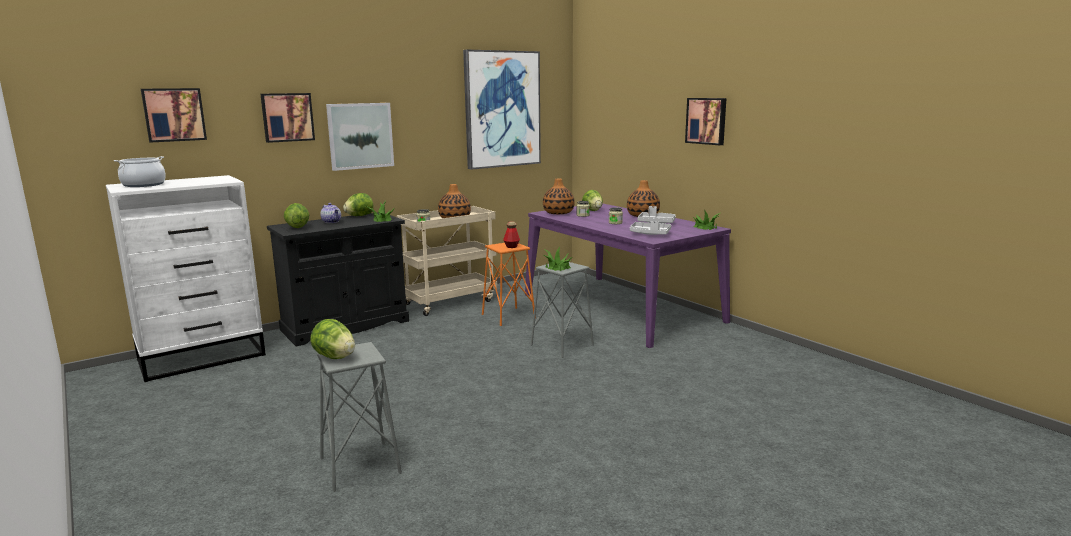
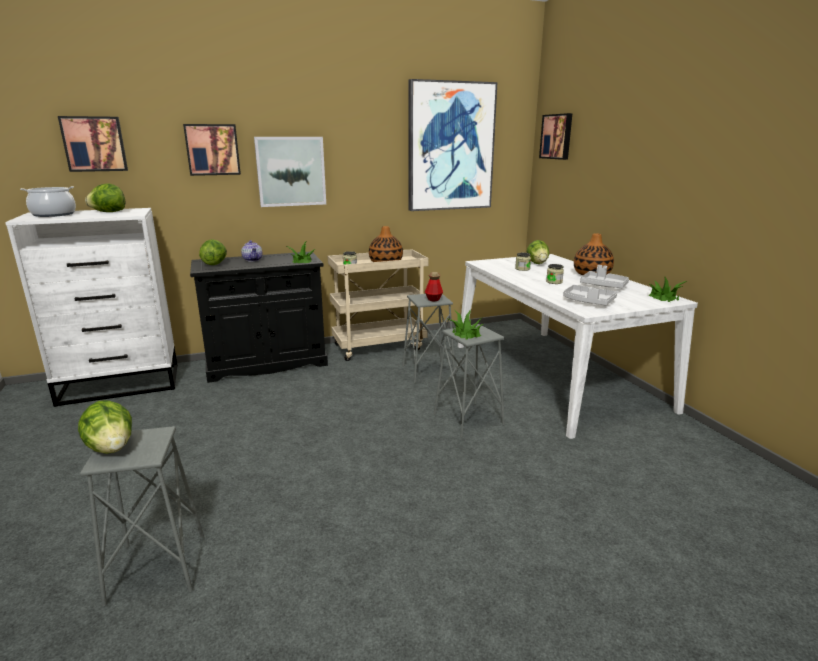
camera: 15 degrees right, 5 degrees up
lettuce [343,193,373,216] -> lettuce moved to [85,184,125,212]
orange stool [482,243,536,326] -> grey stool [402,294,456,384]
purple dining table [525,204,731,348] -> white dining table [458,254,698,439]
vase [543,178,575,214] -> none
picture [685,98,726,145] -> picture moved to [539,113,572,160]

